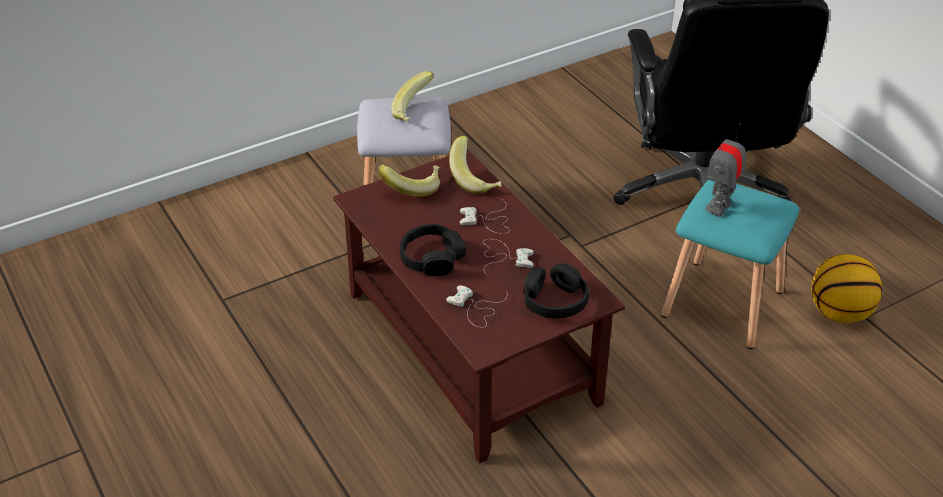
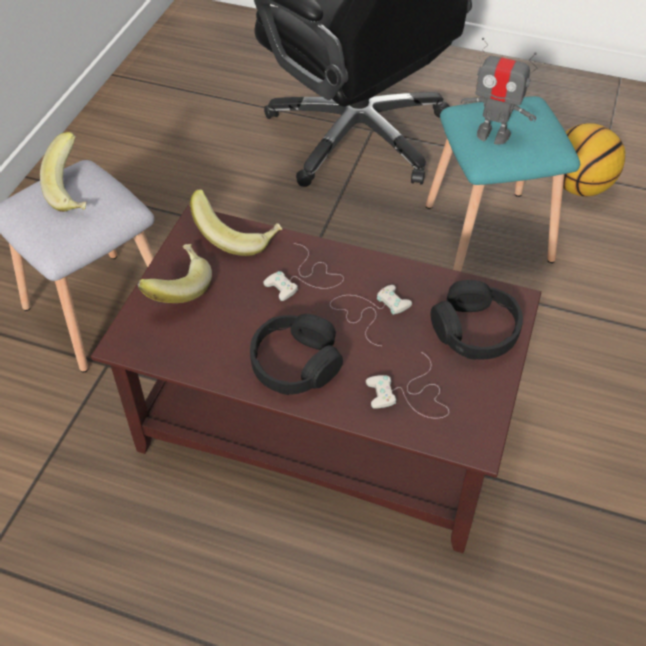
camera: 40 degrees left, 10 degrees up
toy robot [706,123,746,217] -> toy robot turned 60 degrees counterclockwise [461,38,537,145]

